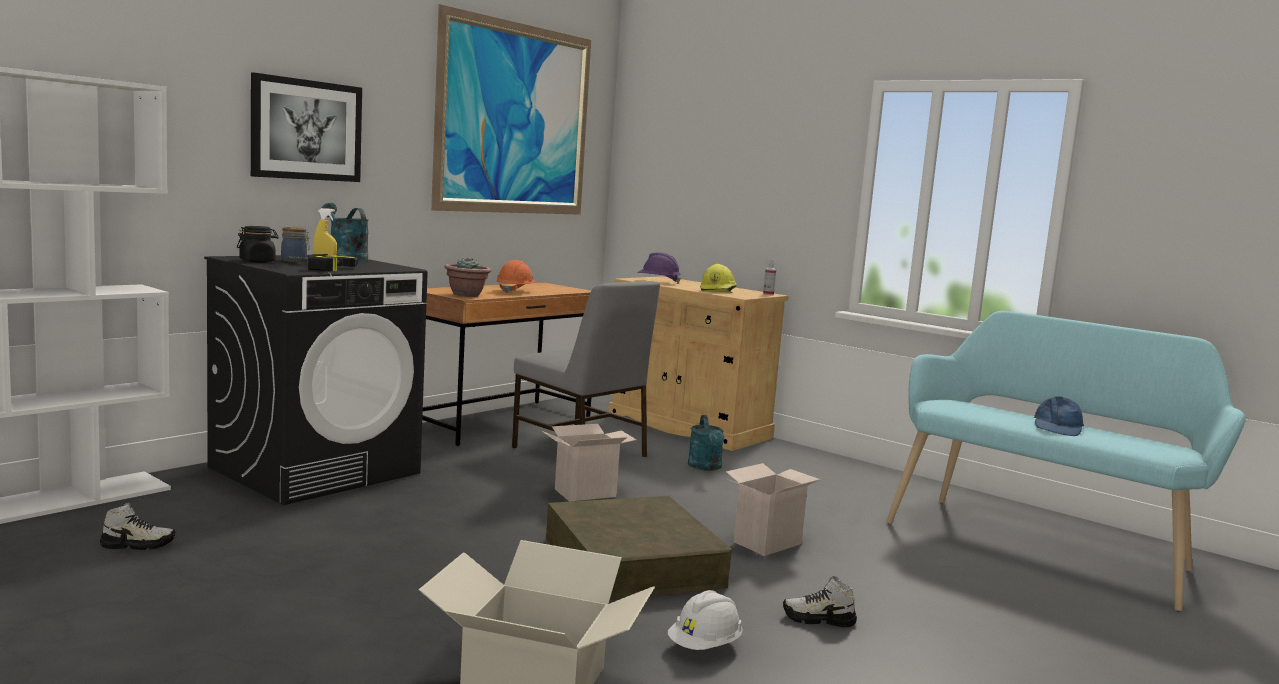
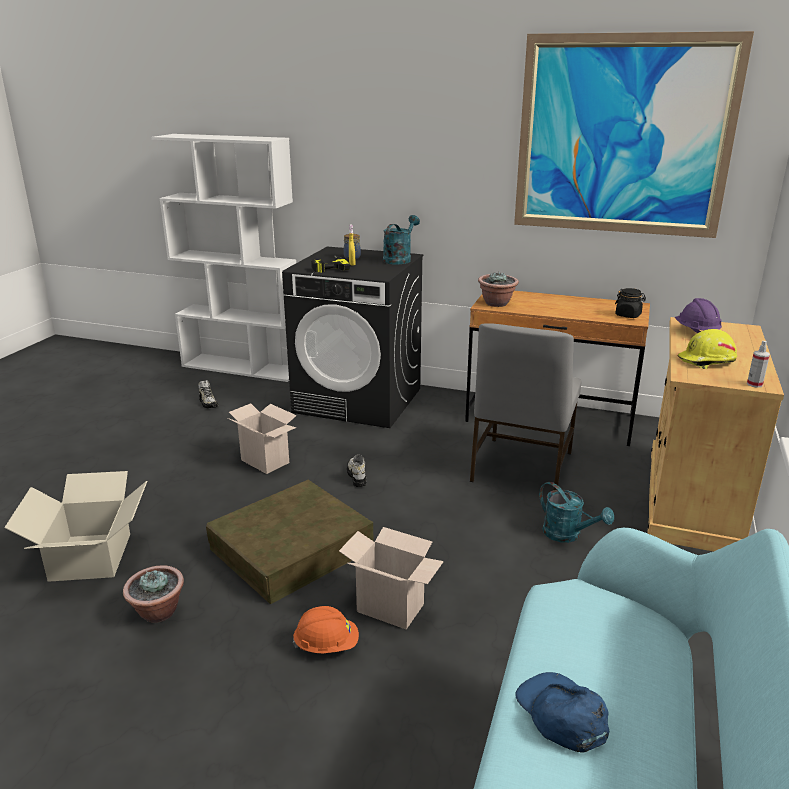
camera: 70 degrees right, 15 degrees up
black jar [237,226,279,263] -> black jar moved to [615,288,646,318]
picture [251,73,362,182] -> none
orange hard hat [497,260,536,293] -> orange hard hat moved to [293,606,359,653]
cardboard box [542,424,637,502] -> cardboard box moved to [227,403,297,474]
white hard hat [668,590,743,650] -> potted plant [123,565,184,623]
turquoise watering can [688,415,724,471] -> turquoise watering can turned 105 degrees counterclockwise [539,482,614,543]
shoe [783,576,857,627] -> shoe moved to [347,454,367,487]
blue cap [1034,396,1084,436] -> blue cap turned 60 degrees clockwise [515,672,609,753]

